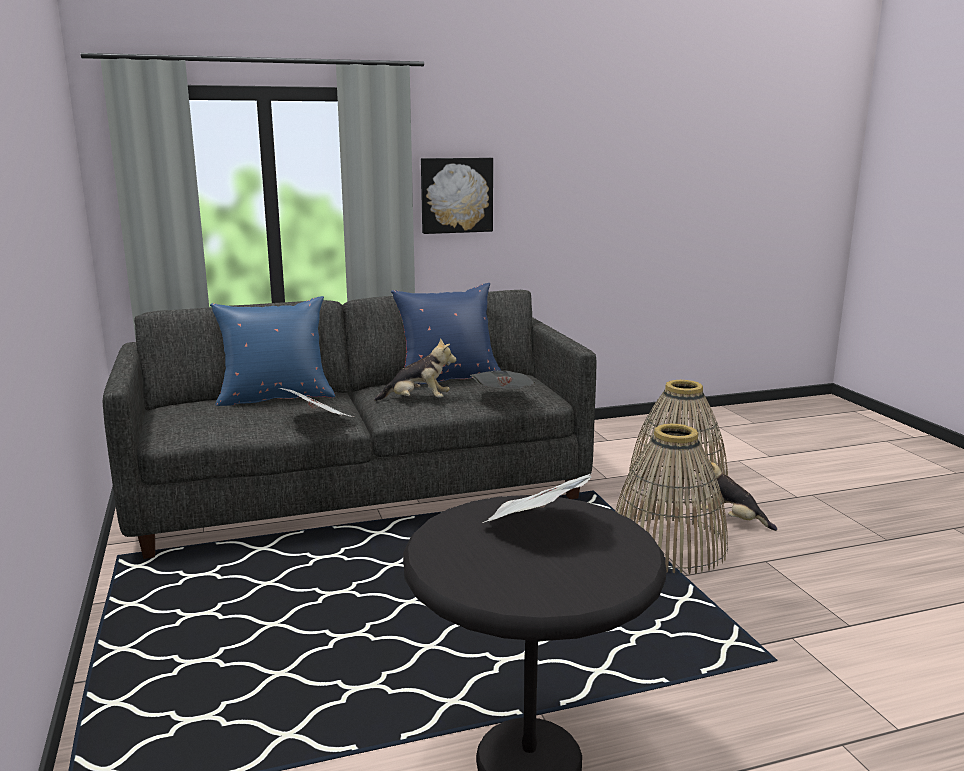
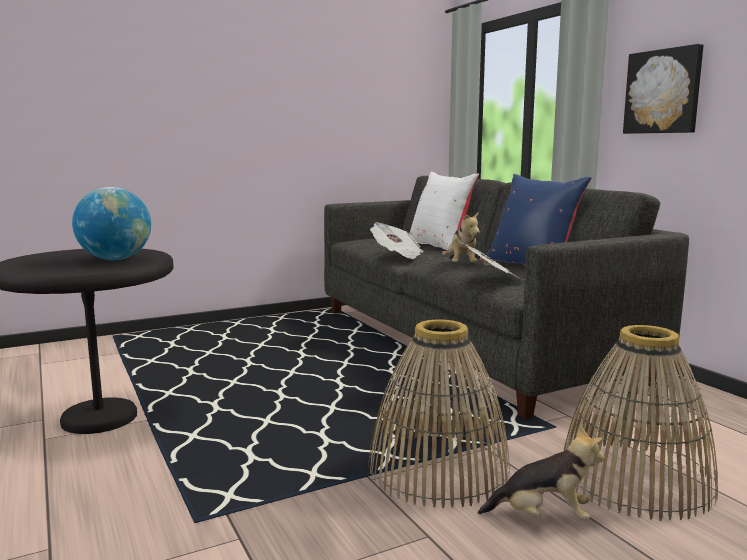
camera: 80 degrees right, 5 degrees down
blue pillow [210,296,335,406] -> white pillow [409,171,479,250]
newspaper [482,473,592,523] -> globe [72,187,151,260]
plush toy [695,457,777,531] -> plush toy turned 75 degrees clockwise [478,425,605,520]

